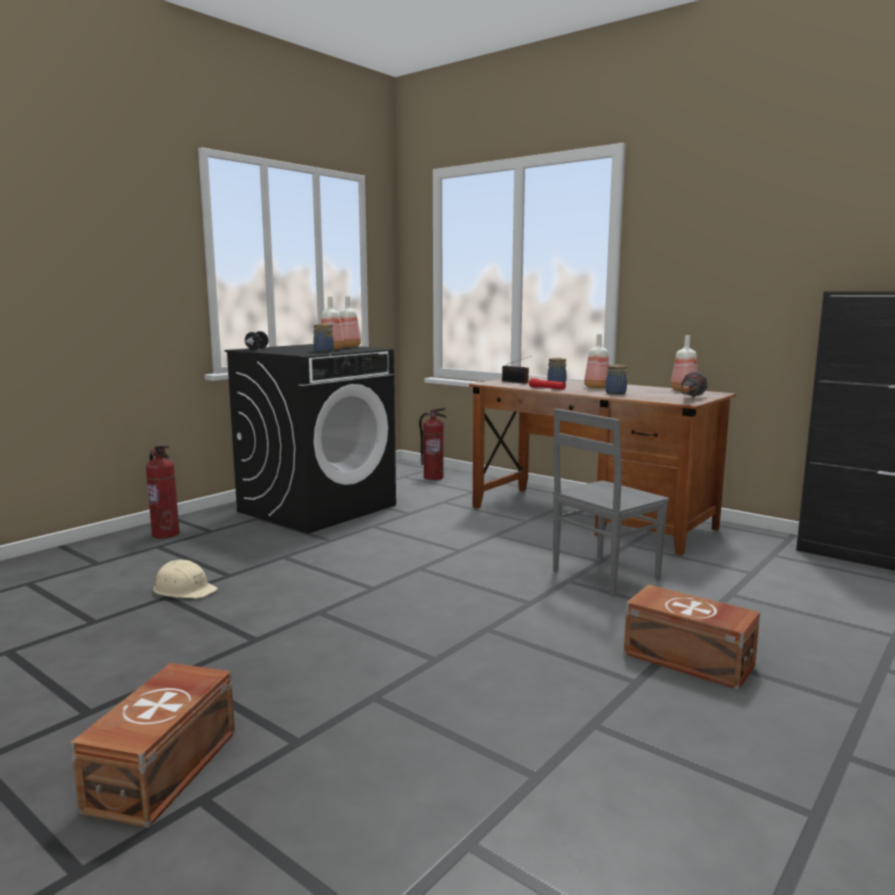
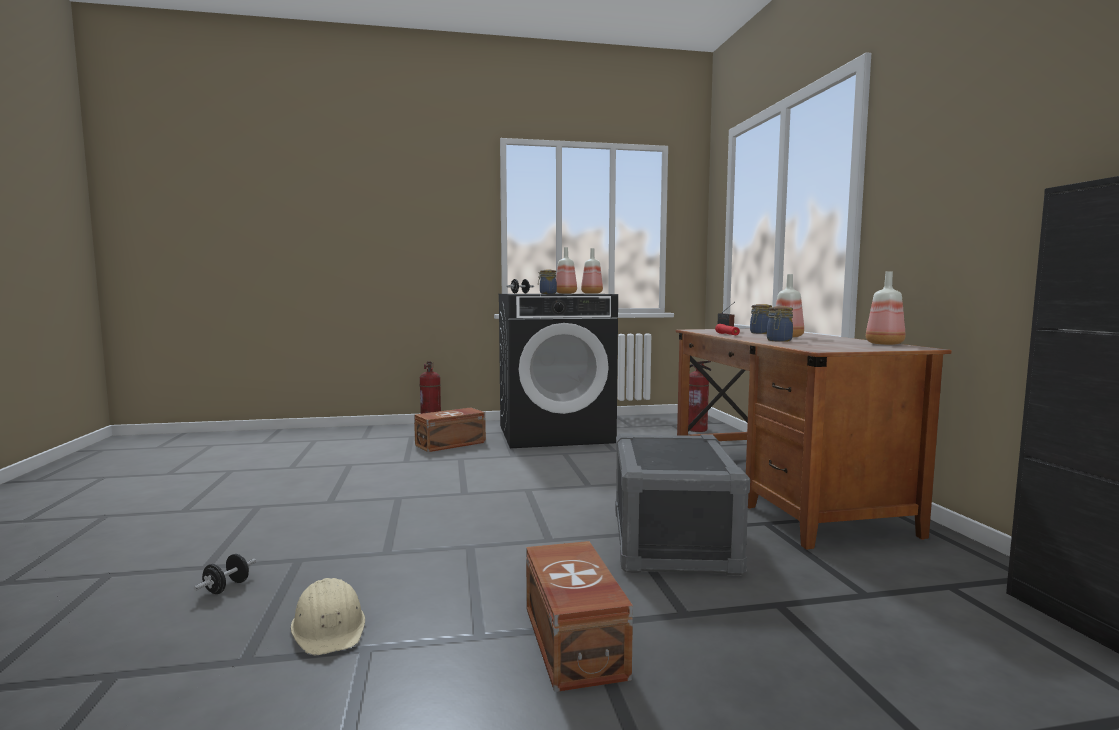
camera: 40 degrees right, 5 degrees down
brown storage box [70,663,235,828] -> brown storage box moved to [414,408,486,452]
beige hard hat [153,560,218,599] -> beige hard hat moved to [291,578,365,655]
grey chair [553,408,669,597] -> grey storage box [615,433,750,576]
flashlight [681,372,708,397] -> none
none -> black dumbbell [194,554,256,594]

